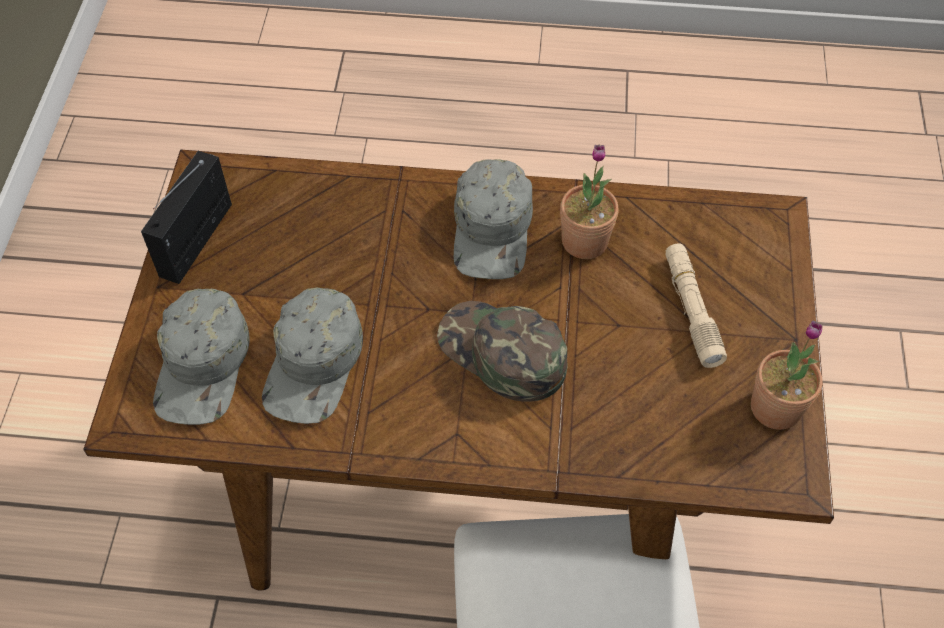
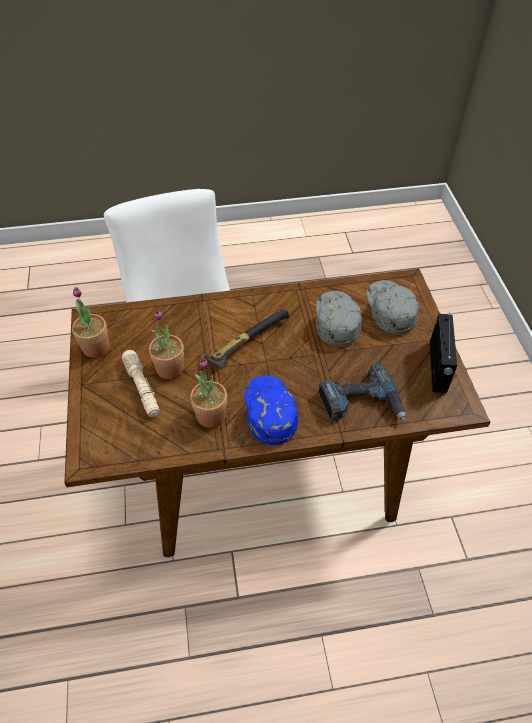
camera: 165 degrees right, 5 degrees down
green cap [437,301,567,402] -> hammer [203,309,290,370]
grey cap [454,159,533,279] -> blue cap [244,375,298,445]
none -> potted plant [149,310,184,379]
none -> power drill [319,362,406,421]

